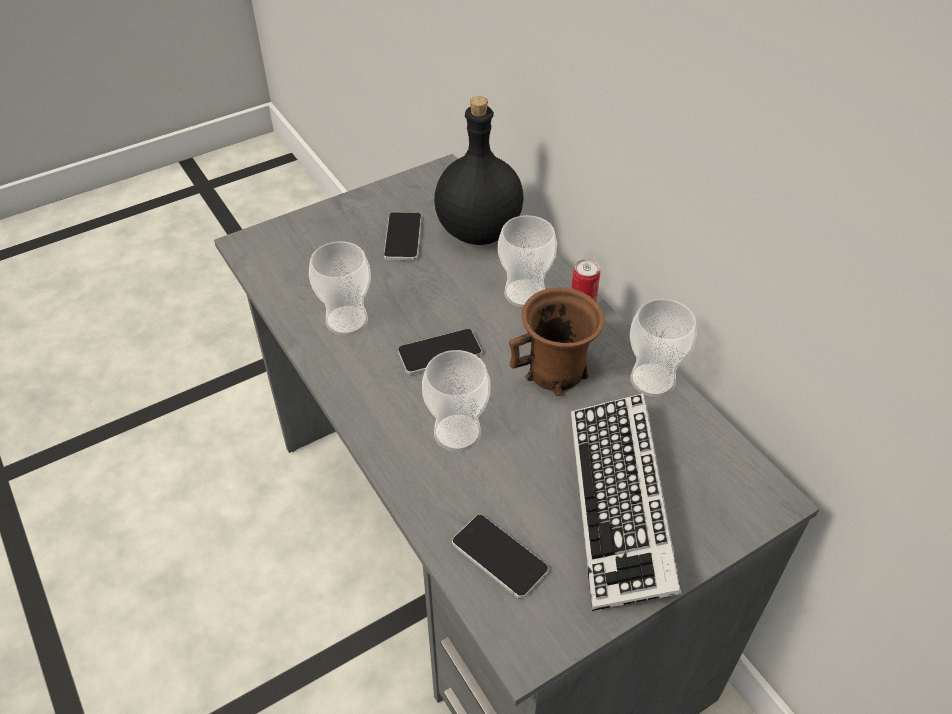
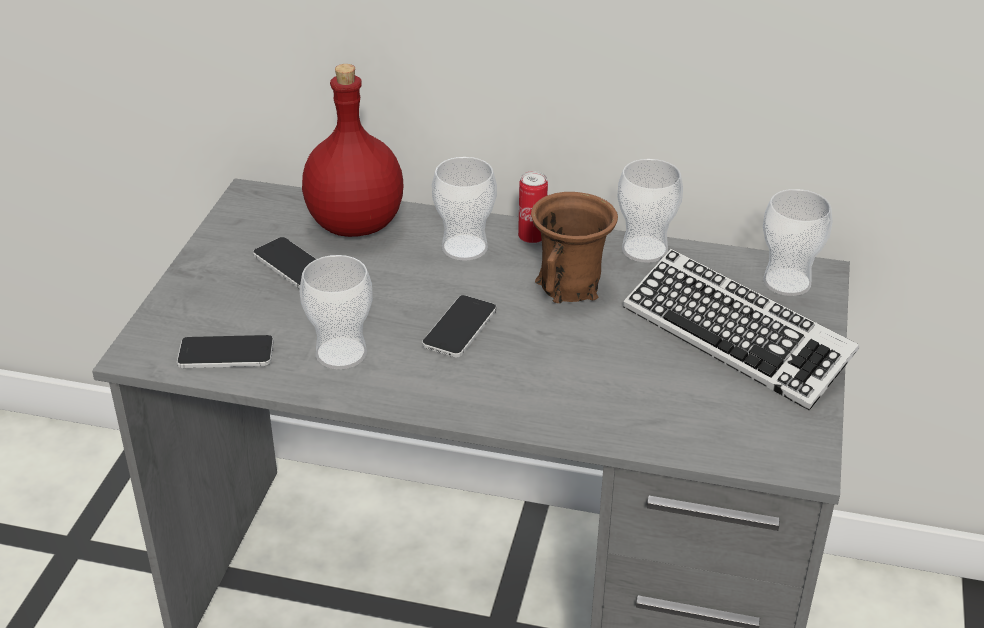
camera: 45 degrees left, 10 degrees down
cup [422,350,490,451] -> cup moved to [763,189,832,296]
black bottle [434,96,524,245] -> red bottle [302,64,403,237]
phone [452,515,548,599] -> phone moved to [177,335,274,368]

